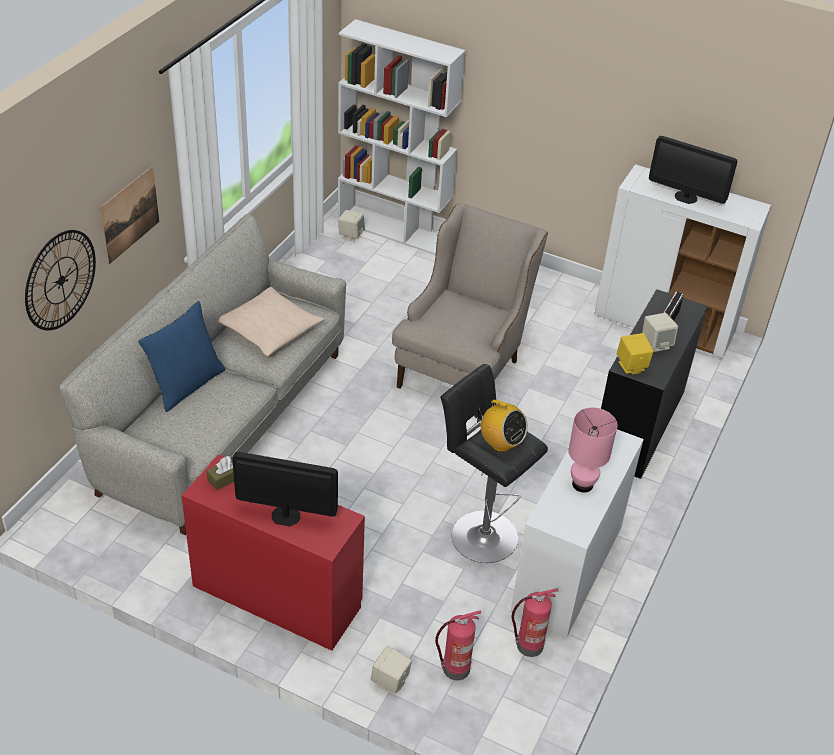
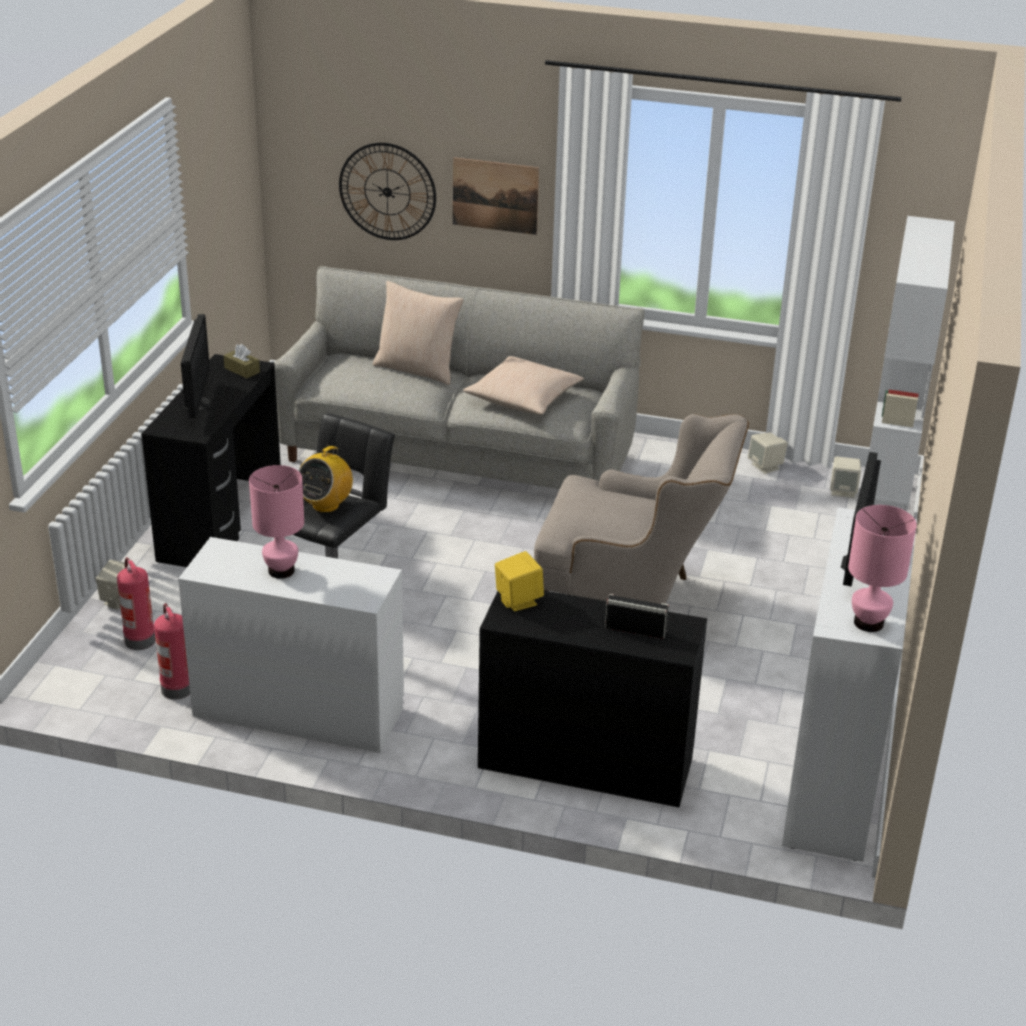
camera: 80 degrees right, 10 degrees down
blue pillow [138,301,225,412] -> beige pillow [373,281,464,385]
red desk [182,454,365,651] -> black desk [141,354,281,567]
beige speaker [642,313,678,352] -> beige speaker moved to [748,432,788,474]
none -> pink table lamp [848,505,917,632]

